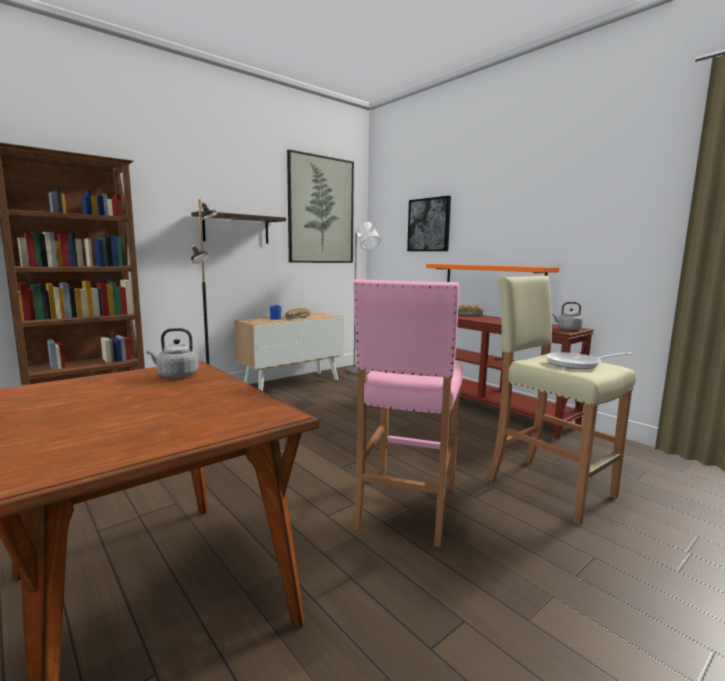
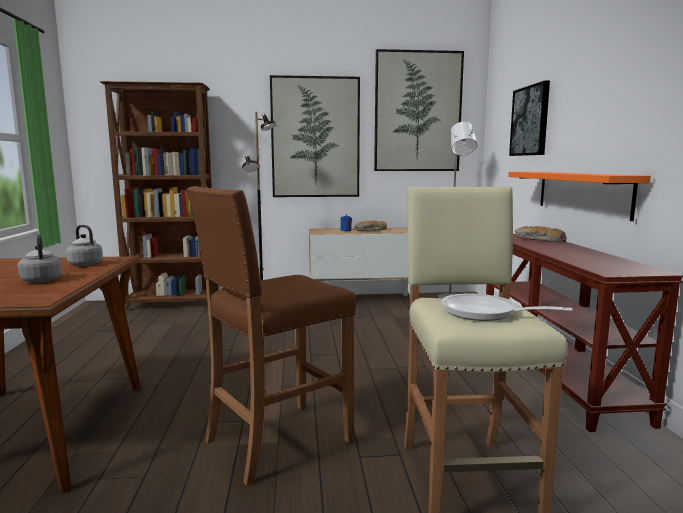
camera: 35 degrees right, 0 degrees up
shelf [191,211,286,244] -> picture [270,75,360,197]
pink stool [353,279,463,547] -> brown stool [187,186,357,486]
grey kettle [552,302,583,330] -> grey kettle moved to [18,235,62,283]

